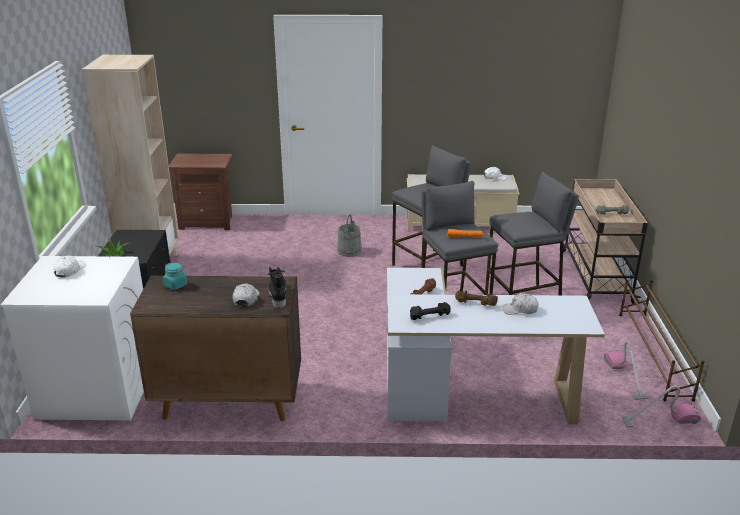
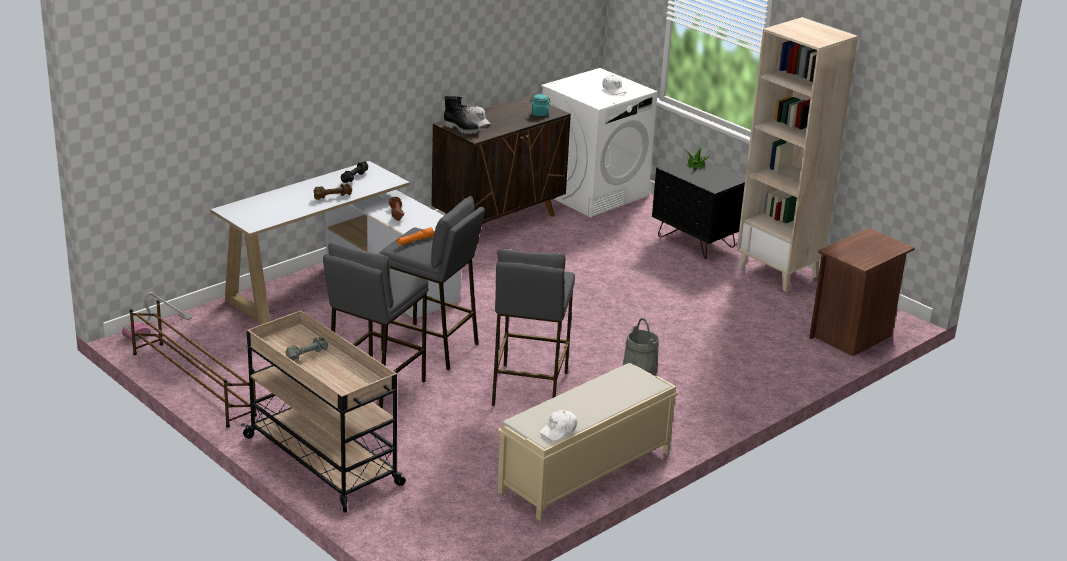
camera: 135 degrees right, 0 degrees up
white cap [502,293,539,315] -> none
vacuum cleaner [604,341,649,400] -> none

